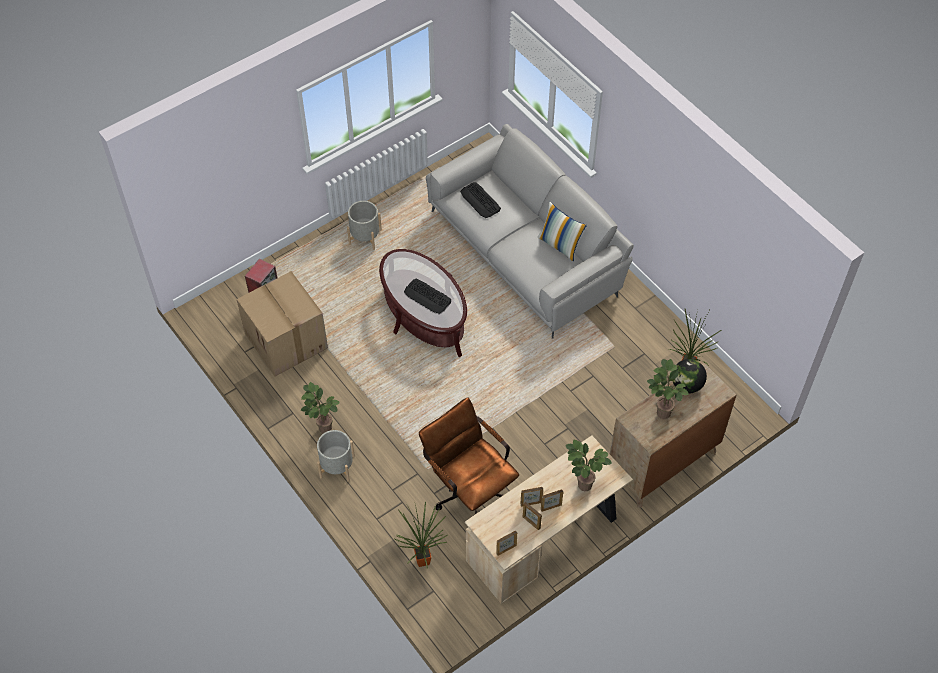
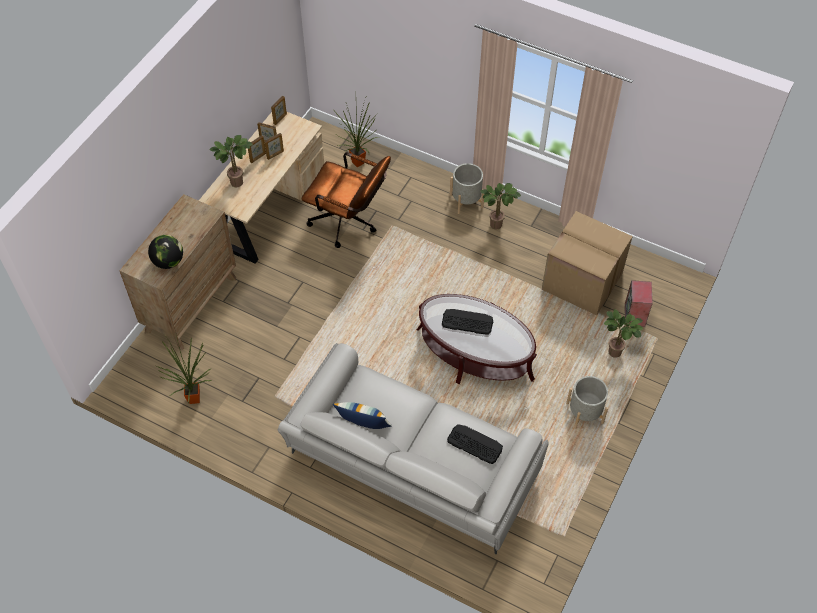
camera: 155 degrees right, 0 degrees up
potted plant [647,359,688,419] -> potted plant moved to [604,309,643,358]

